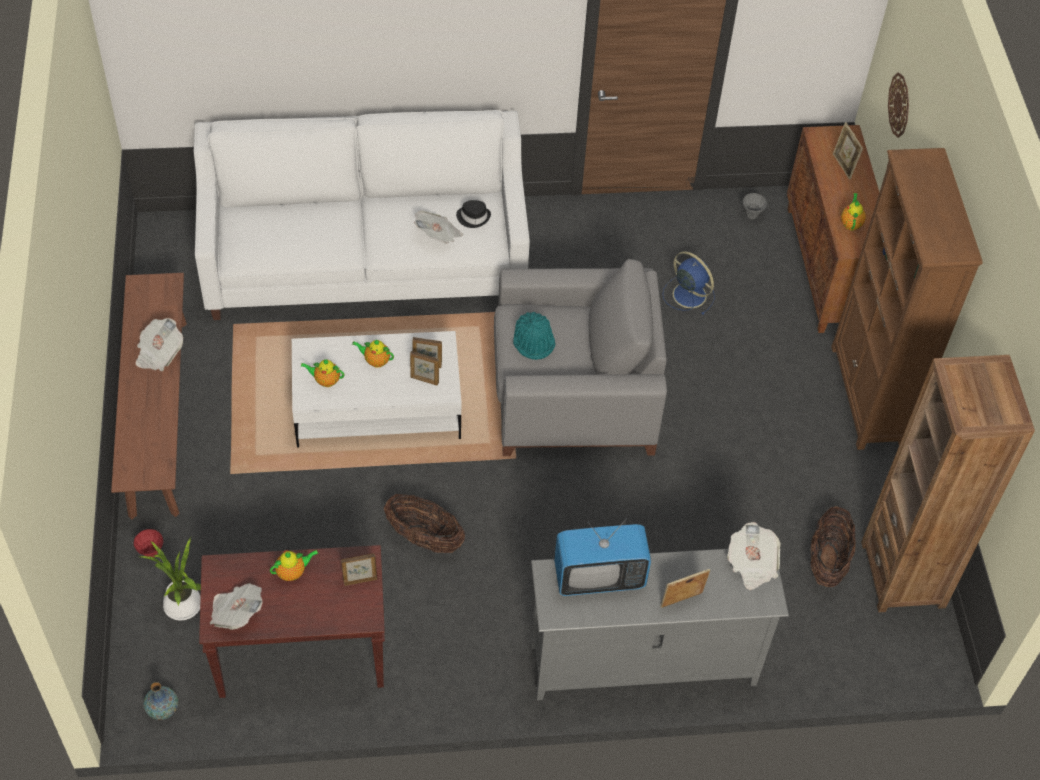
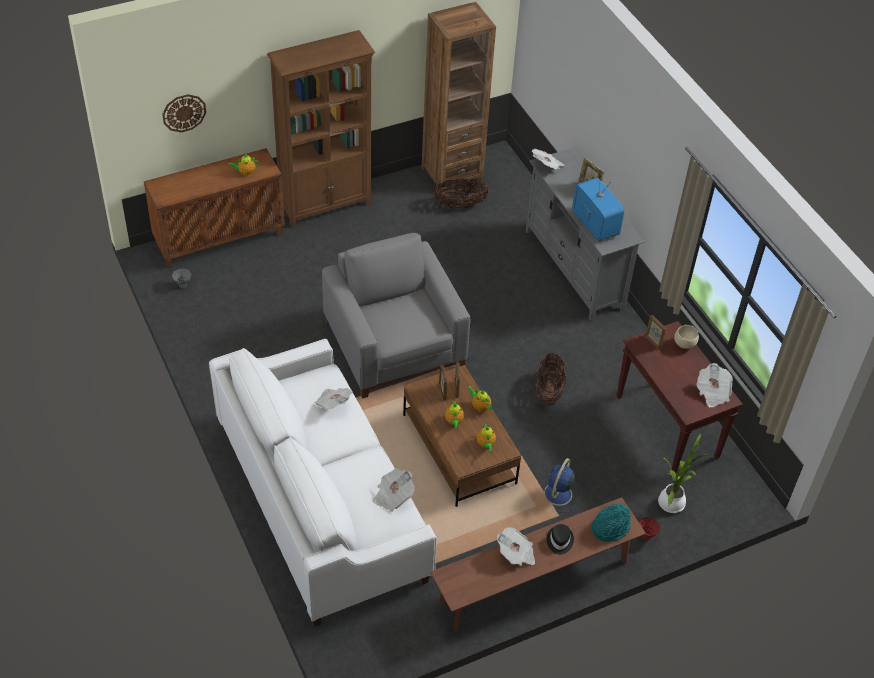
camera: 110 degrees left, 5 degrees down
vase [143,682,178,720] -> none
teapot [270,550,318,581] -> teapot moved to [467,386,492,412]
white coffee table [292,331,461,448] -> brown coffee table [403,365,521,507]
black hat [456,200,491,228] -> black hat moved to [547,524,574,555]
turquoise hat [513,312,556,360] -> turquoise hat moved to [591,503,631,542]
blue fan [663,251,715,315] -> blue fan moved to [540,458,578,512]
picture frame [833,122,863,180] -> none
none -> newspaper [373,468,415,512]
none -> beige bowl [674,325,699,349]

